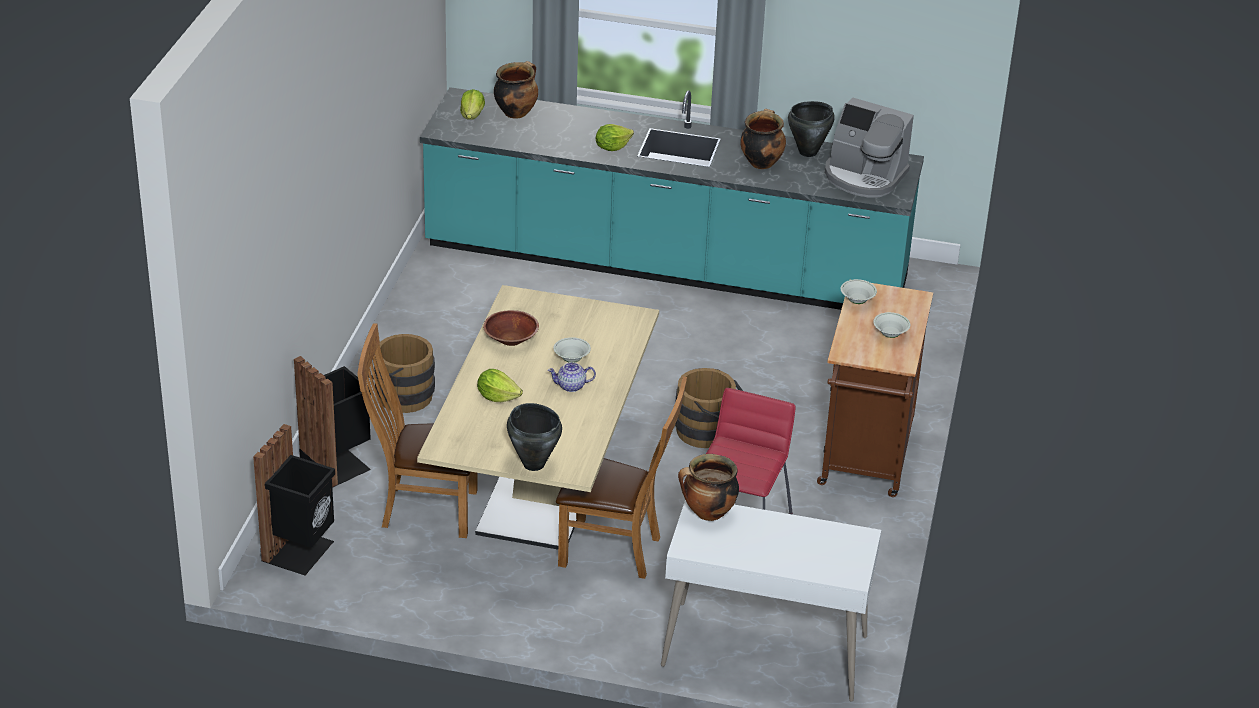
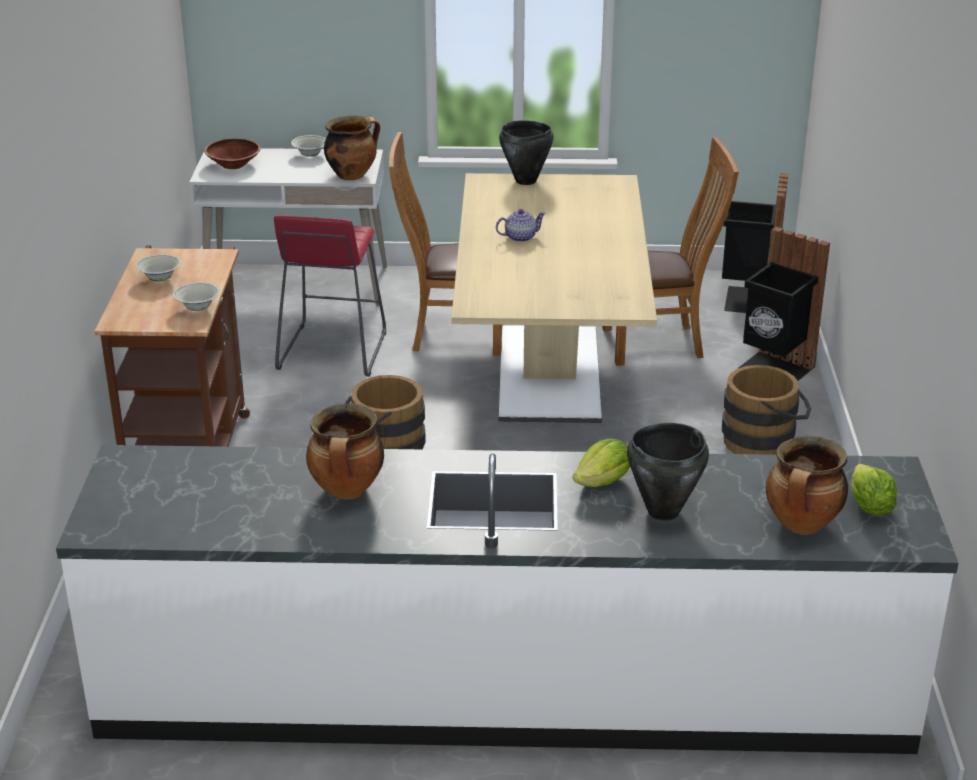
camera: 170 degrees right, 5 degrees down
turquoise counter [420,87,924,310] -> white counter [56,445,959,754]
lettuce [477,369,523,402] -> none
brown bowl [483,310,539,346] -> brown bowl moved to [204,138,261,169]
white bowl [553,337,591,362] -> white bowl moved to [291,135,326,157]
black cooking pot [788,101,835,157] -> black cooking pot moved to [627,423,709,521]
coffee machine [825,97,914,198] -> none

